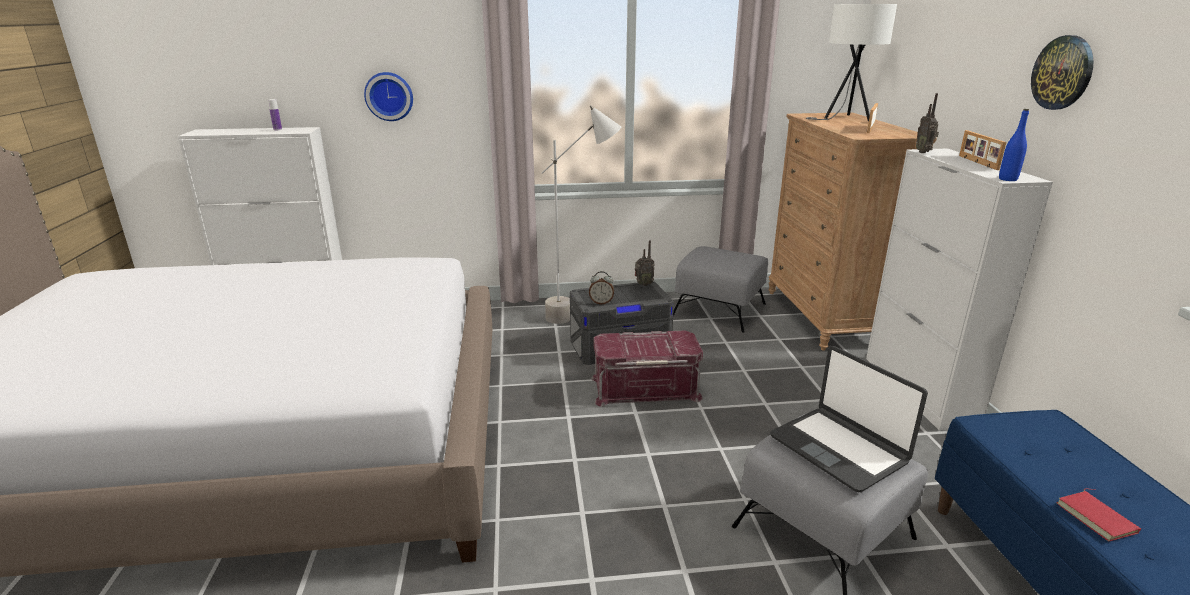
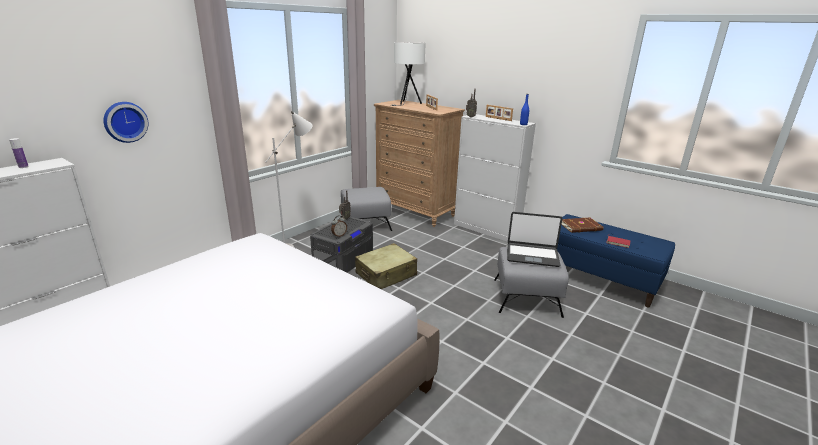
camera: 45 degrees left, 0 degrees up
red storage box [591,330,703,407] -> beige suitcase [355,243,417,289]
wall clock [1031,35,1094,110] -> none
none -> brown book [561,218,604,233]

